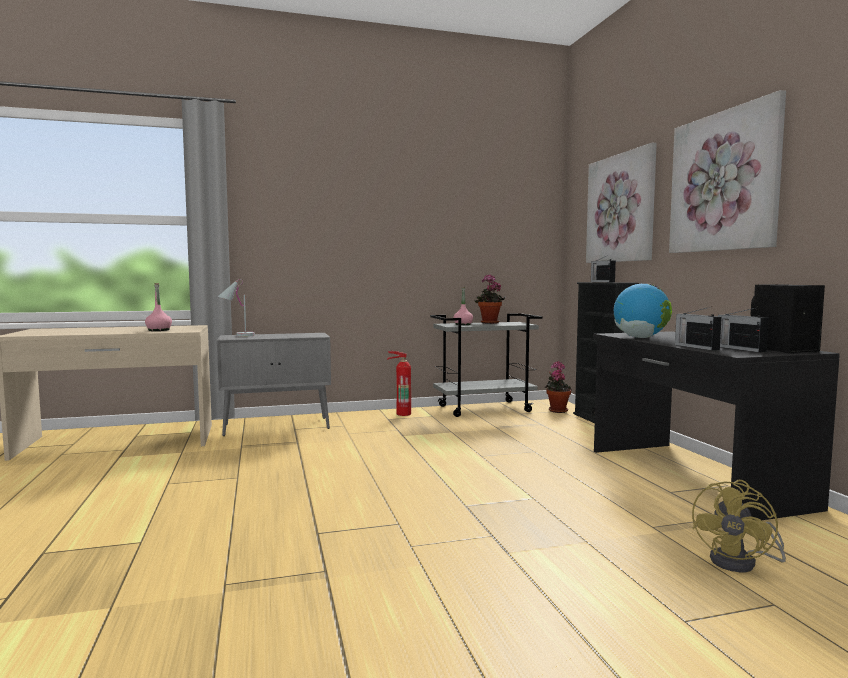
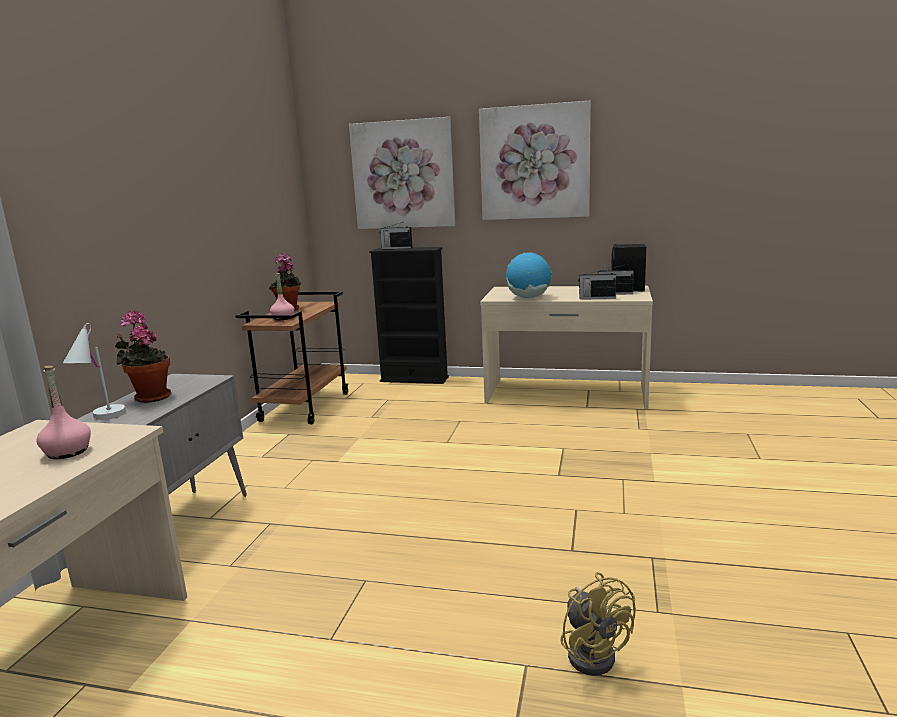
camera: 60 degrees left, 10 degrees up
fire extinguisher [387,351,411,416] -> none
grey cart [430,313,543,417] -> brown cart [235,292,348,424]
potted plant [545,361,571,413] -> potted plant moved to [115,310,171,403]
black desk [593,331,840,520] -> beige desk [480,286,653,409]
yellow fan [692,480,786,572] -> yellow fan moved to [561,572,636,676]

